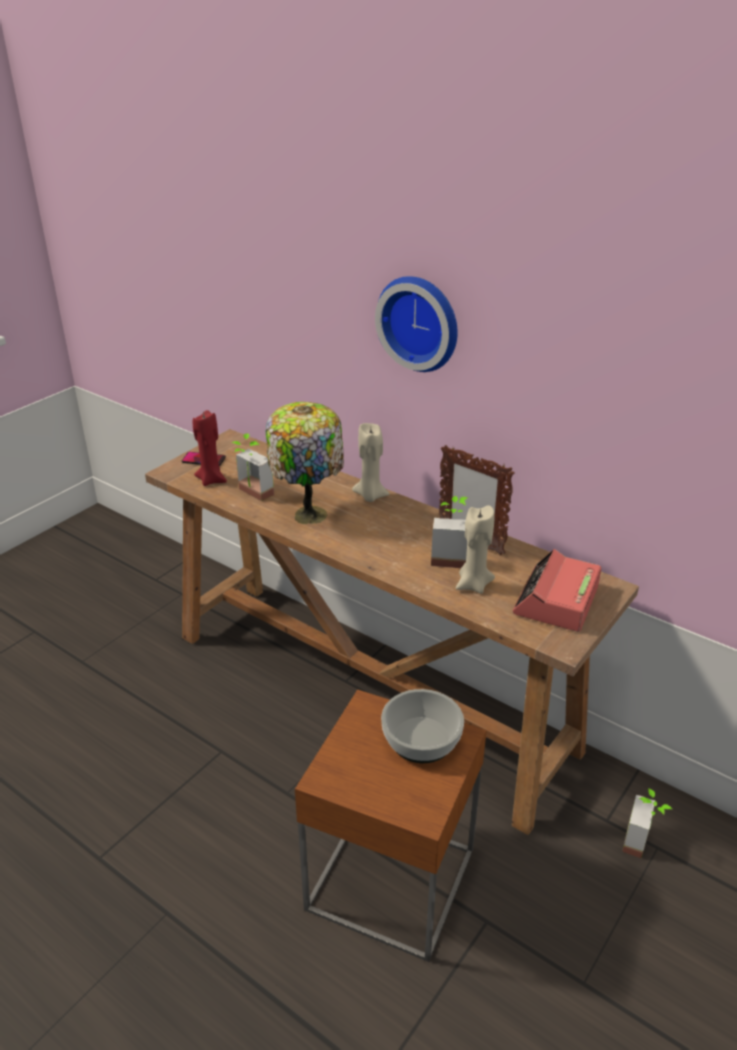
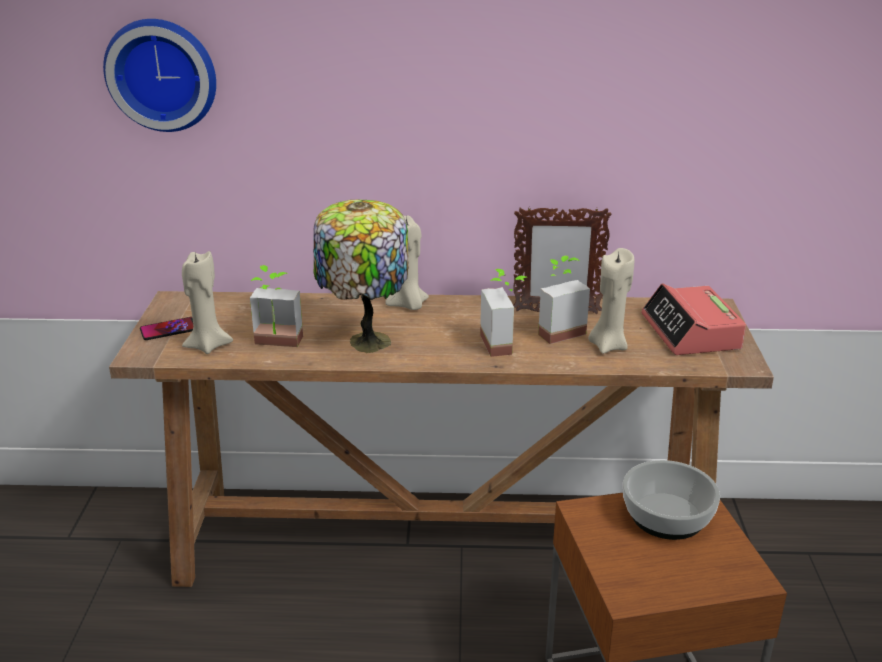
camera: 35 degrees left, 5 degrees down
red candle [193,410,227,486] -> beige candle [182,251,233,354]
wall clock [375,276,458,372] -> wall clock moved to [103,19,216,132]
potted plant [622,789,672,858] -> potted plant moved to [480,269,528,357]

